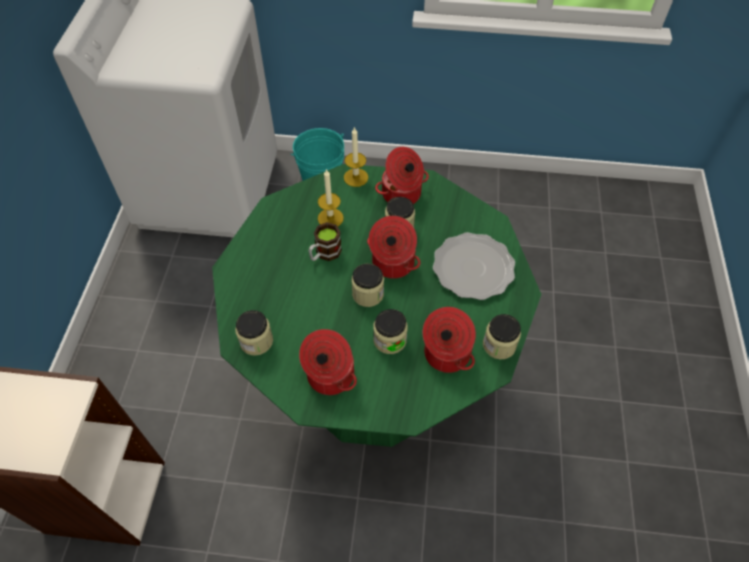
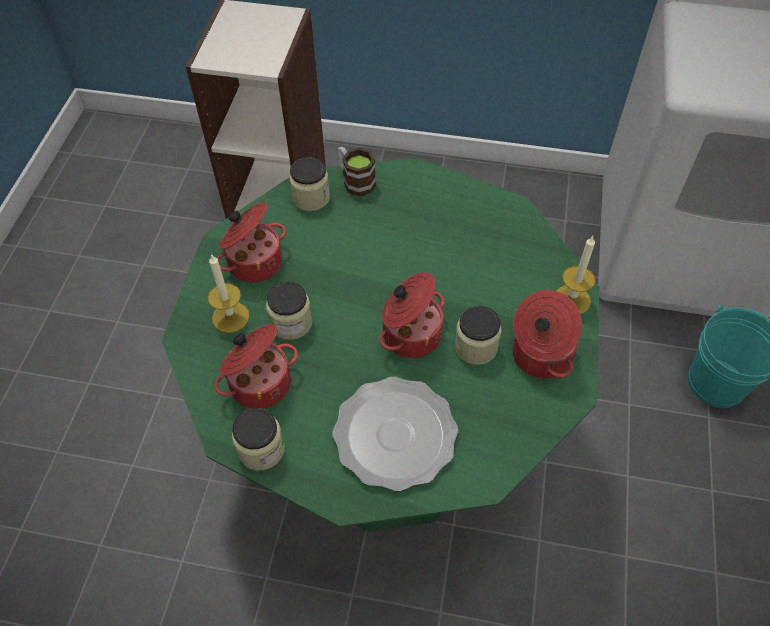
camera: 95 degrees right, 0 degrees up
mug [308,222,342,261] -> mug moved to [337,147,376,197]
candle [318,169,344,227] -> candle moved to [208,254,249,333]
jar [351,264,384,307] -> none

